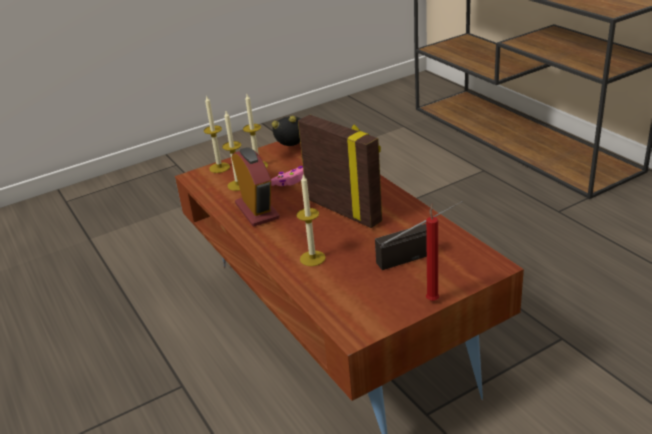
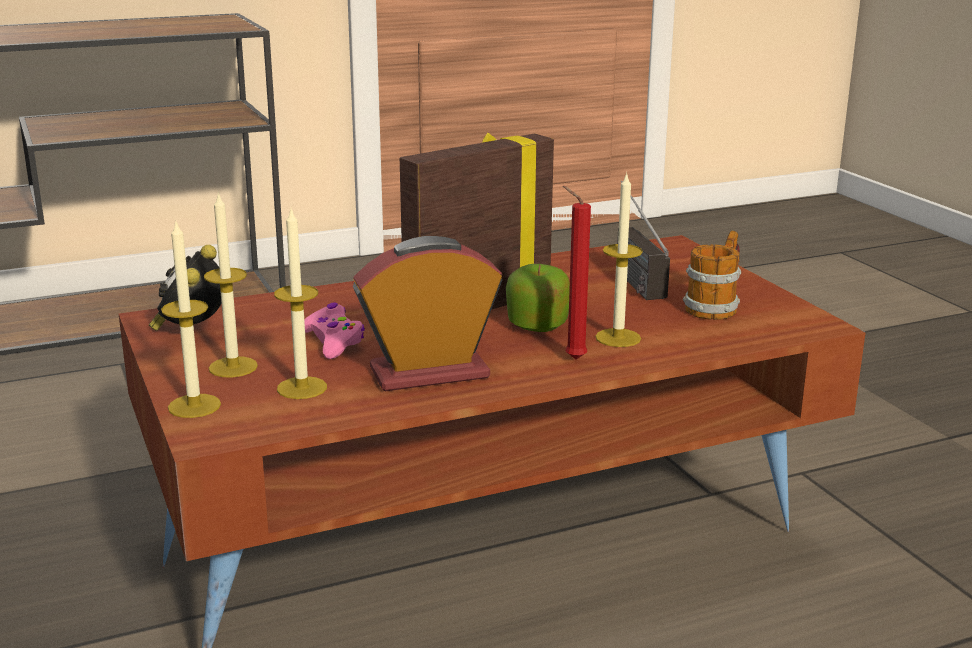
camera: 85 degrees left, 10 degrees down
red candle [426,204,439,301] -> red candle moved to [563,186,591,359]
none -> apple [506,264,570,332]
none -> mug [683,231,741,320]

